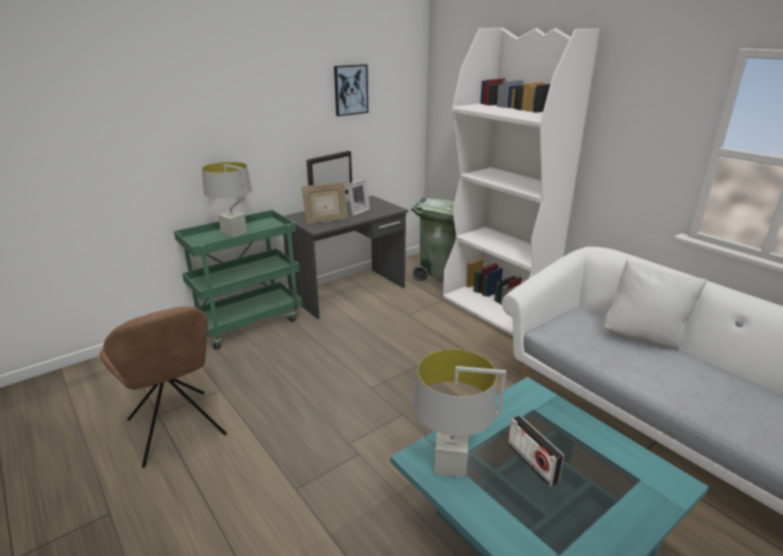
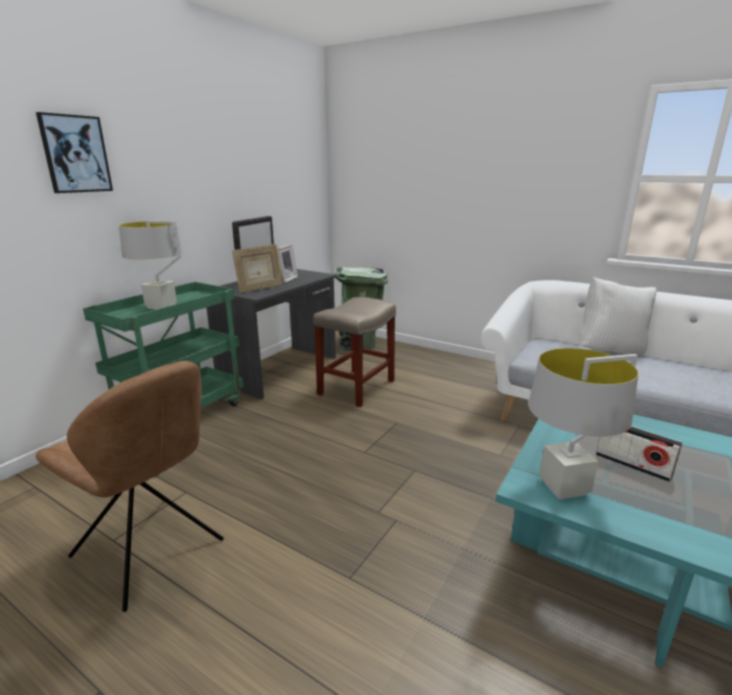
camera: 20 degrees left, 5 degrees down
picture [334,64,368,116] -> picture moved to [36,112,113,193]
white bookcase [443,28,600,336] -> none
none -> beige stool [313,297,396,407]

